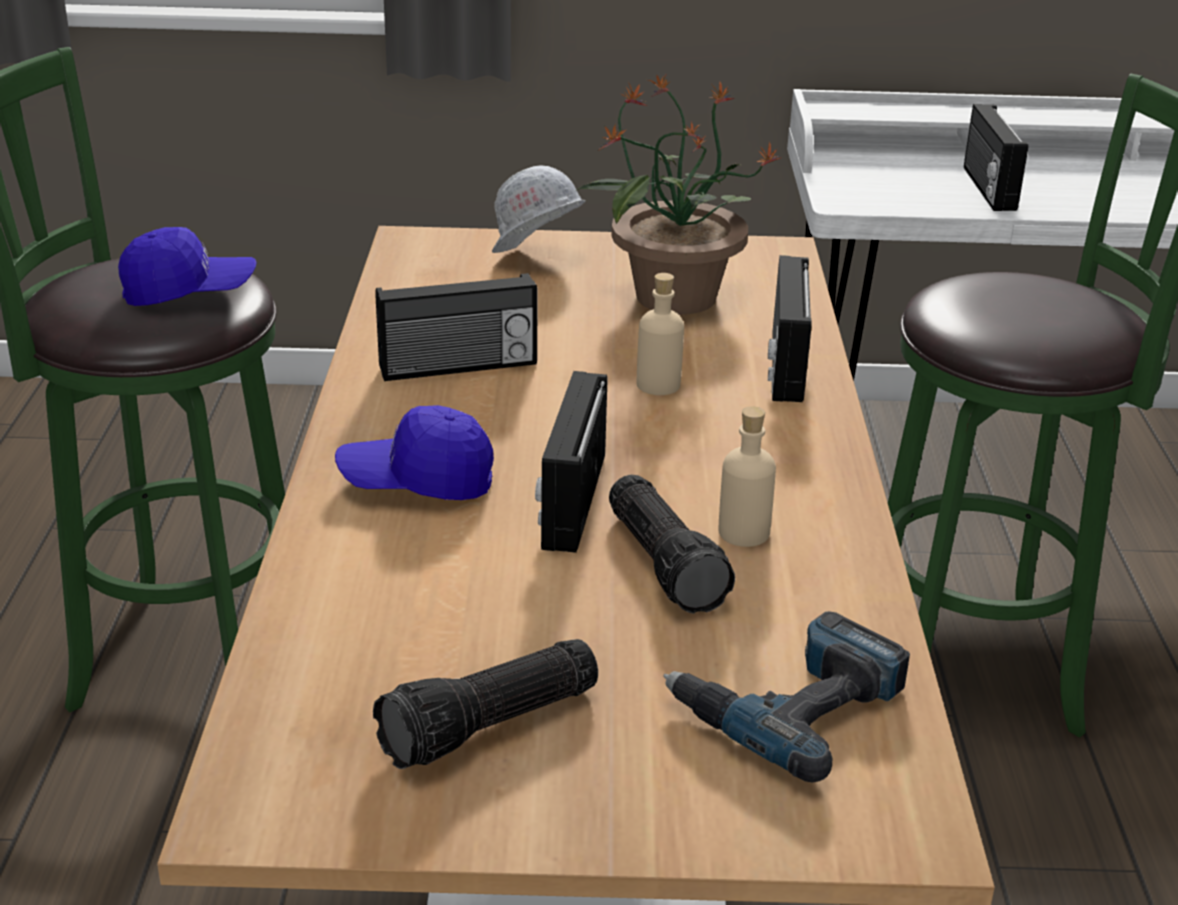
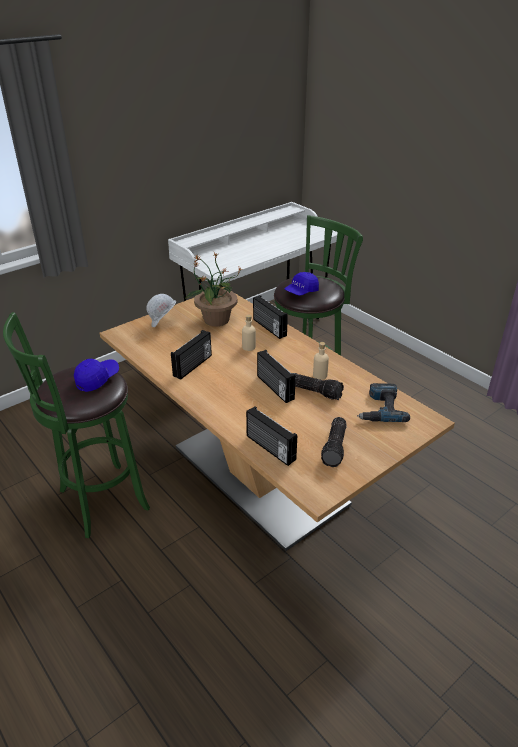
camera: 40 degrees left, 5 degrees up
blue cap [335,405,494,500] -> blue cap moved to [285,272,319,296]
radio [964,104,1028,211] -> radio moved to [246,406,297,466]

